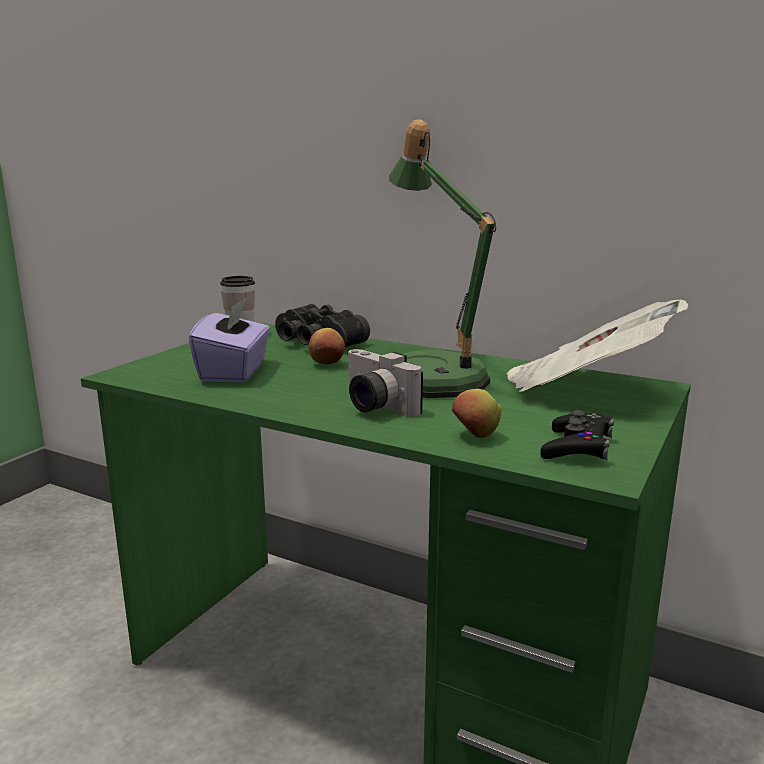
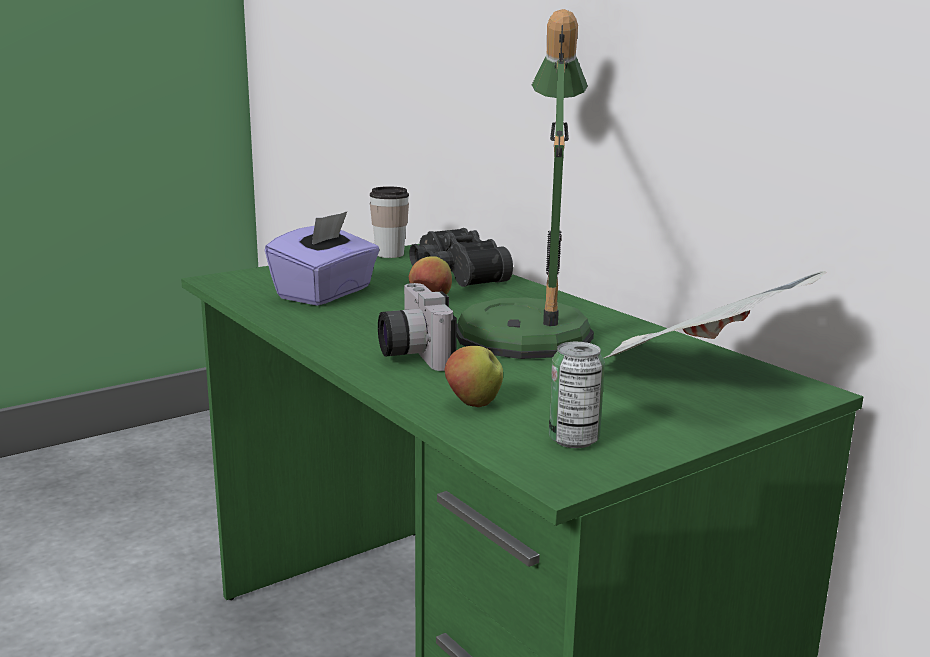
camera: 25 degrees right, 0 degrees up
black game controller [540,410,614,460] -> can [549,342,605,448]

